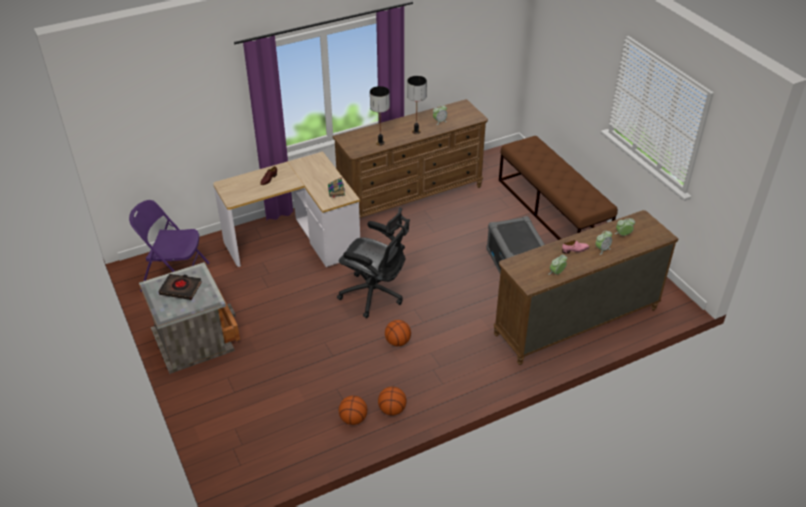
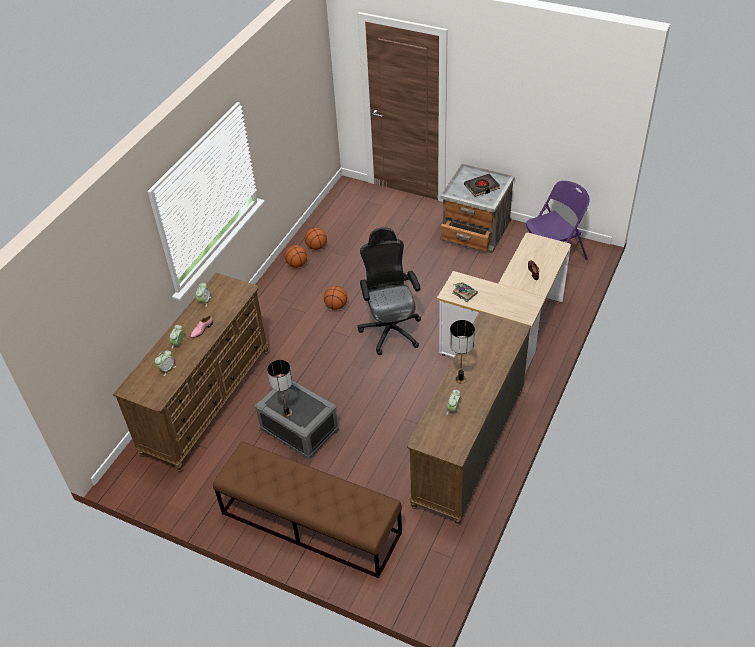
camera: 145 degrees right, 5 degrees up
office chair [337,207,410,318] -> office chair turned 90 degrees clockwise [357,227,421,355]
table lamp [370,86,390,146] -> table lamp moved to [267,360,293,417]

